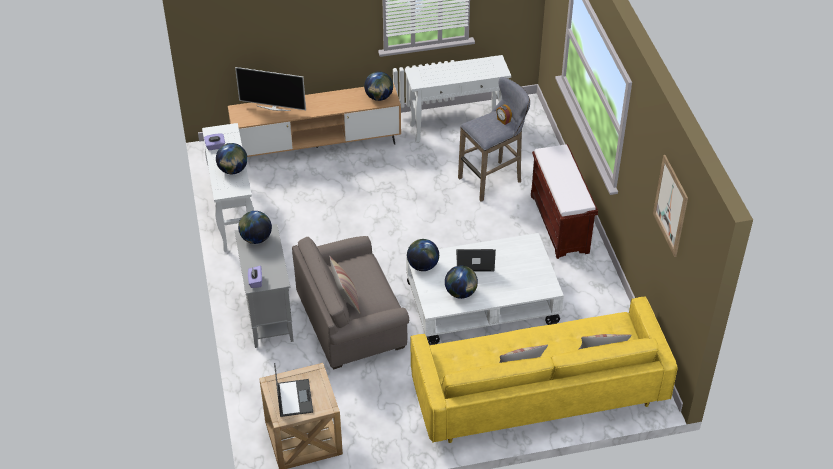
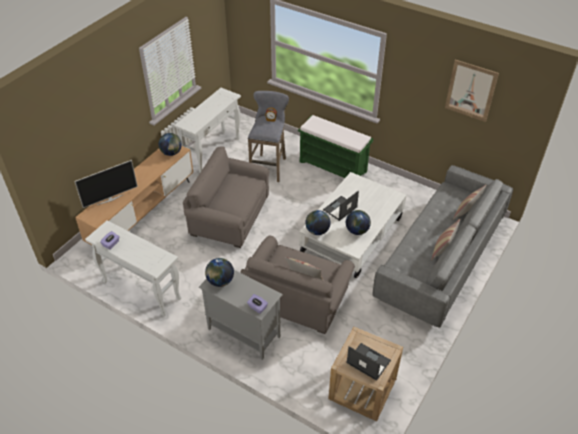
camera: 45 degrees left, 0 degrees up
globe [216,143,248,174] -> none
yellow sofa [410,297,677,443] -> grey sofa [372,165,513,328]
brown bench [531,144,598,259] -> green bench [298,115,373,178]
none -> grey armchair [183,146,269,248]

